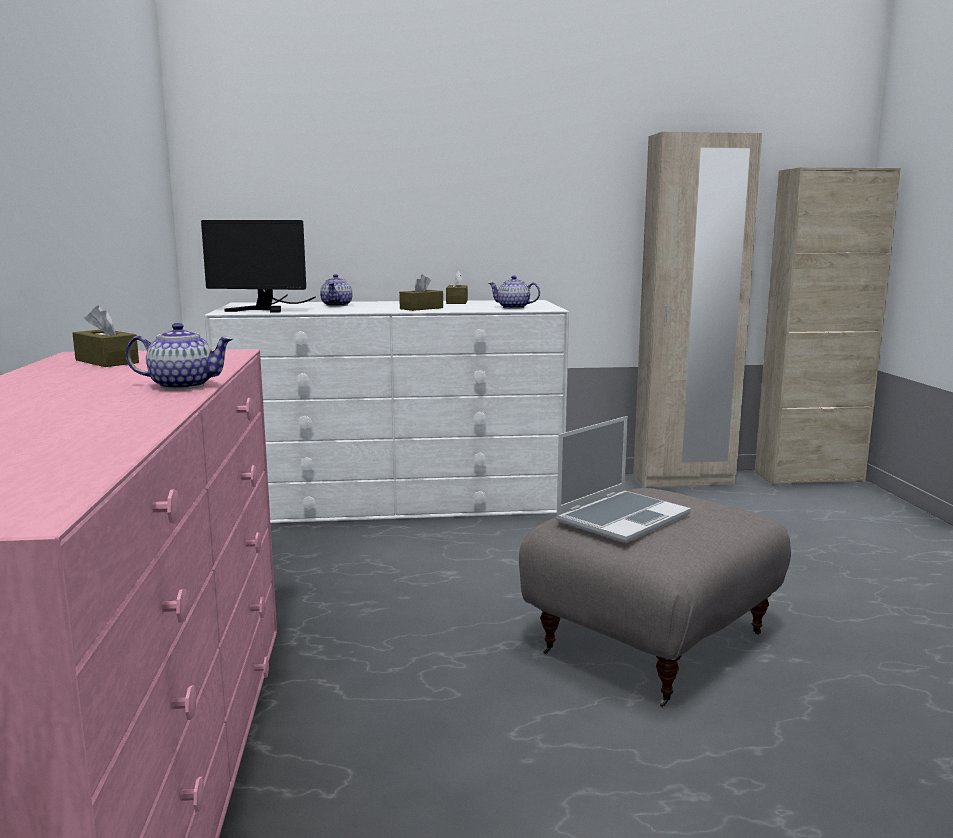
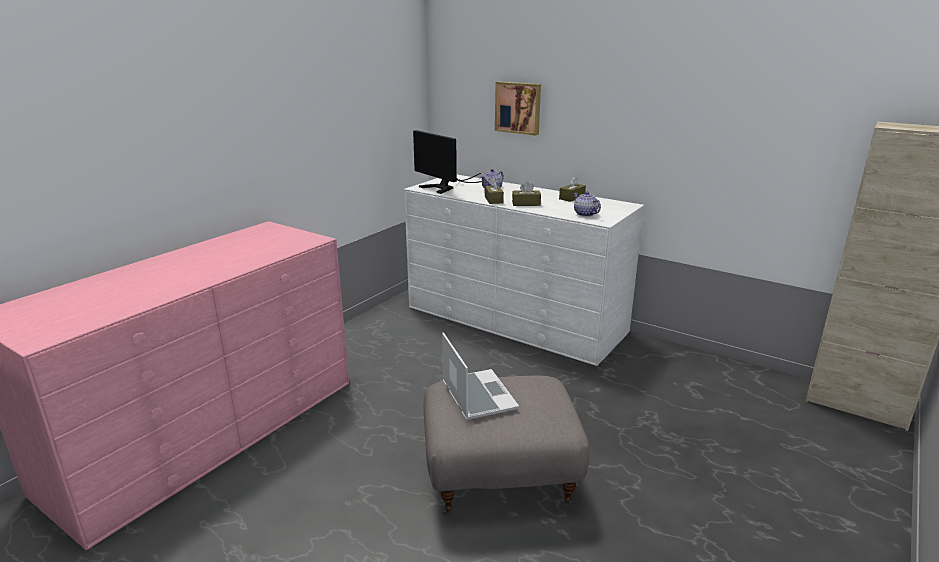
camera: 40 degrees right, 10 degrees up
brown tissue box [73,305,139,367] -> brown tissue box moved to [485,178,504,204]
teapot [125,323,233,390] -> none
laptop [556,416,691,543] -> laptop turned 105 degrees counterclockwise [442,332,519,420]
beige wardrobe [633,132,762,487] -> none
none -> picture [495,82,541,135]

